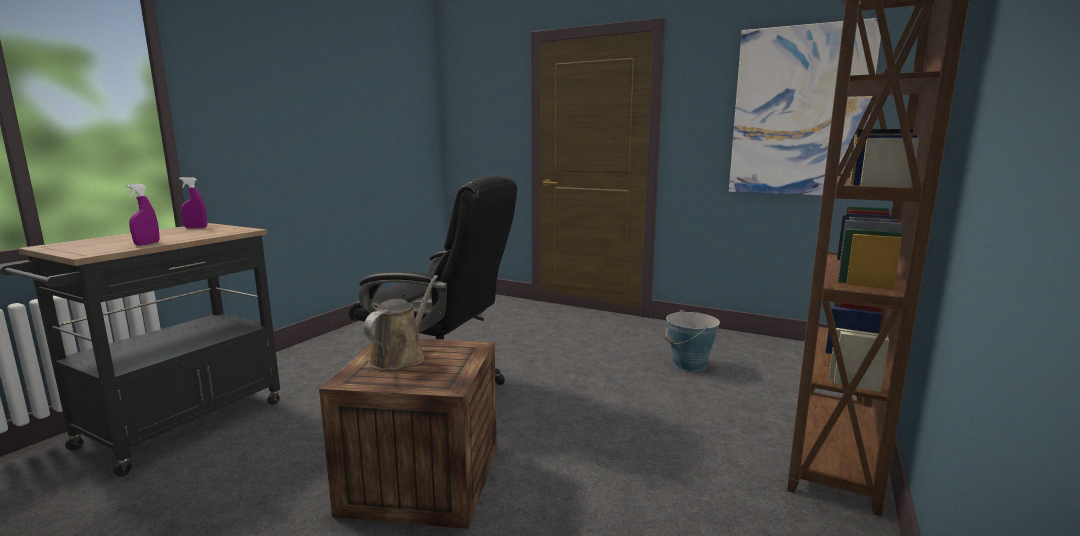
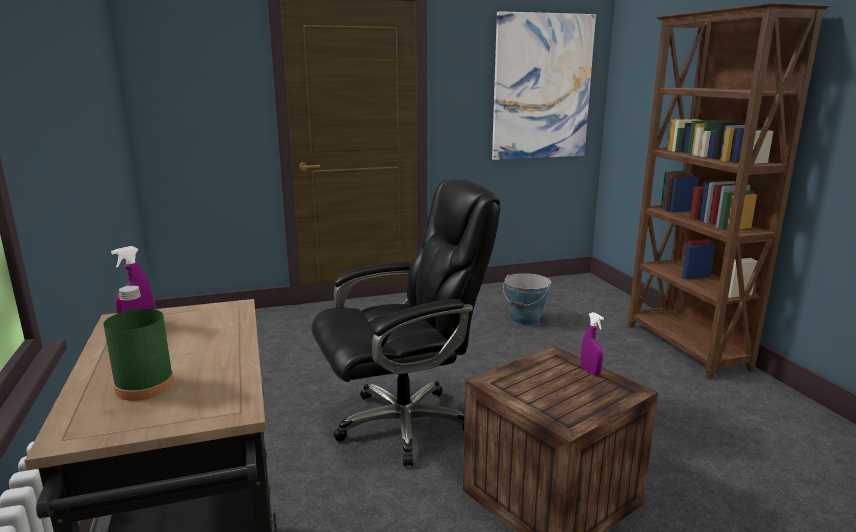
camera: 45 degrees left, 5 degrees up
purple spray bottle [126,184,159,245] -> purple spray bottle moved to [581,312,604,376]
brown watering can [364,275,438,370] -> none
none -> green bottle [103,286,174,401]

